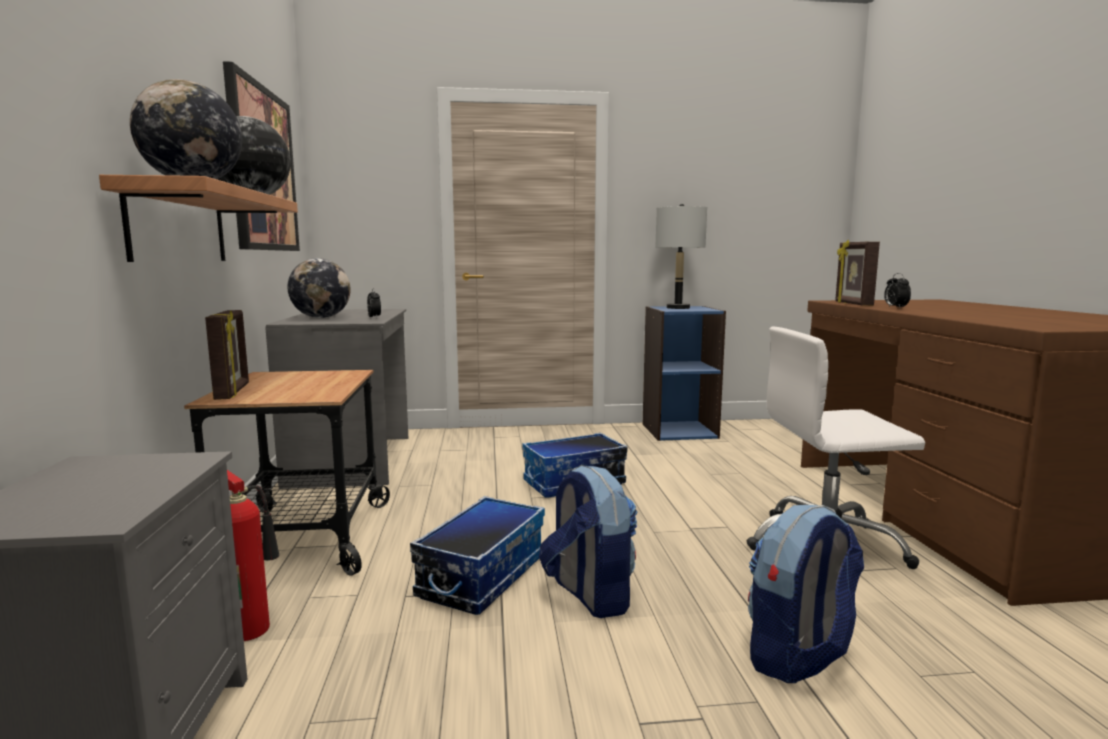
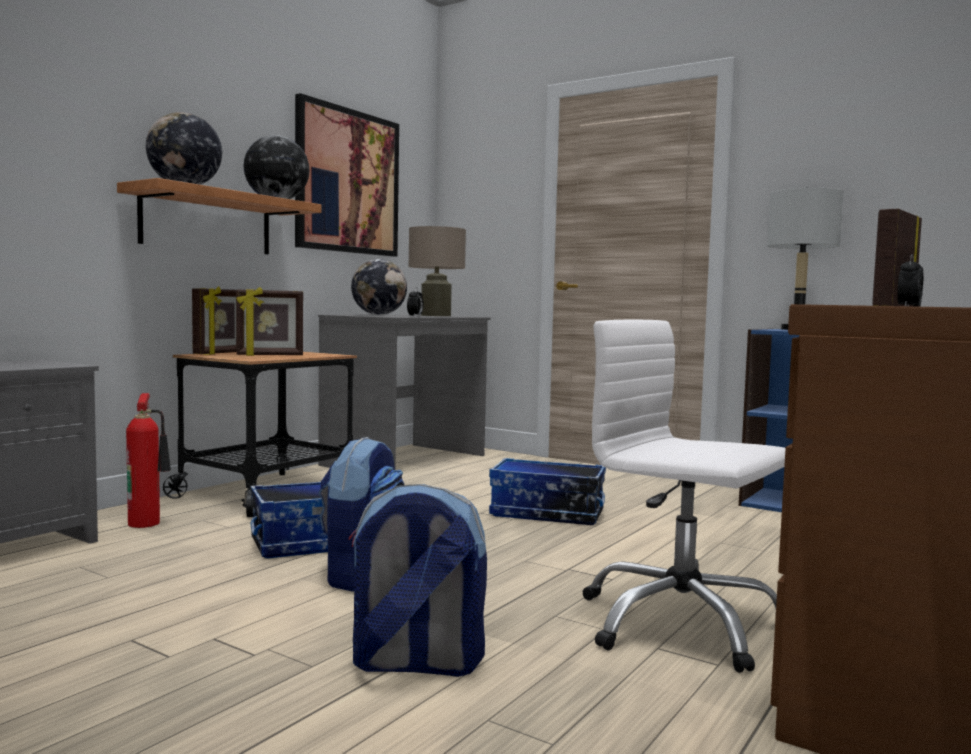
camera: 40 degrees right, 5 degrees down
none -> picture frame [236,287,303,356]
none -> beige table lamp [408,226,466,316]

